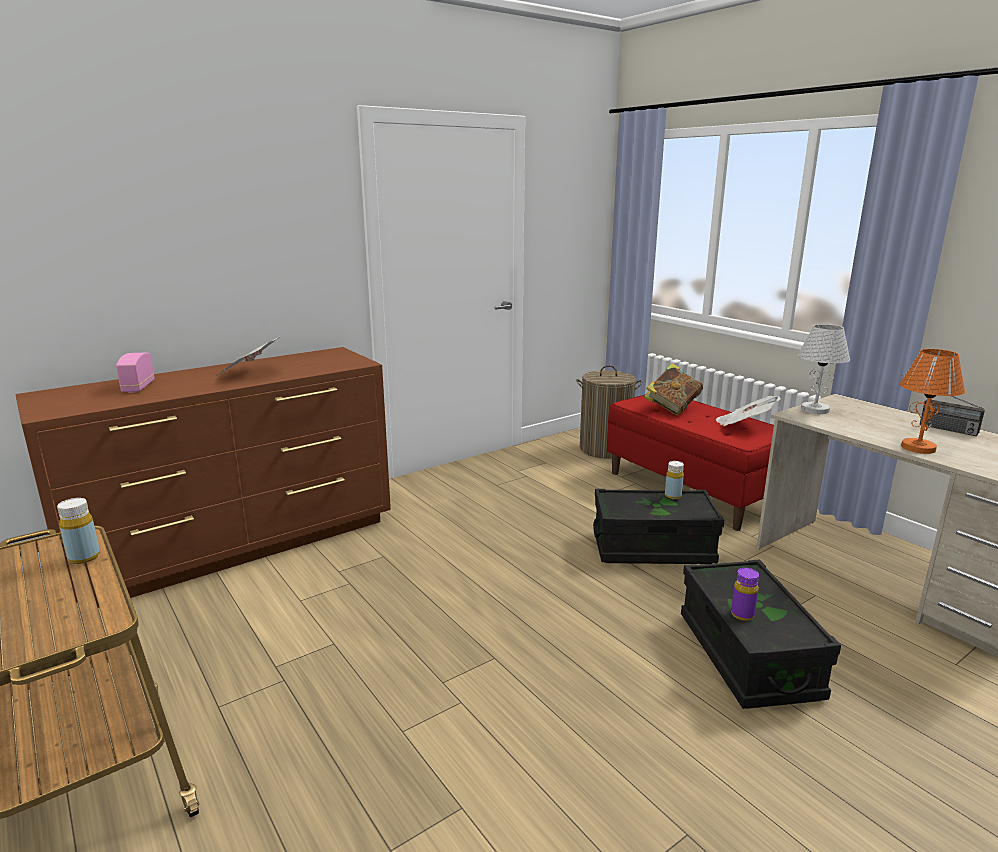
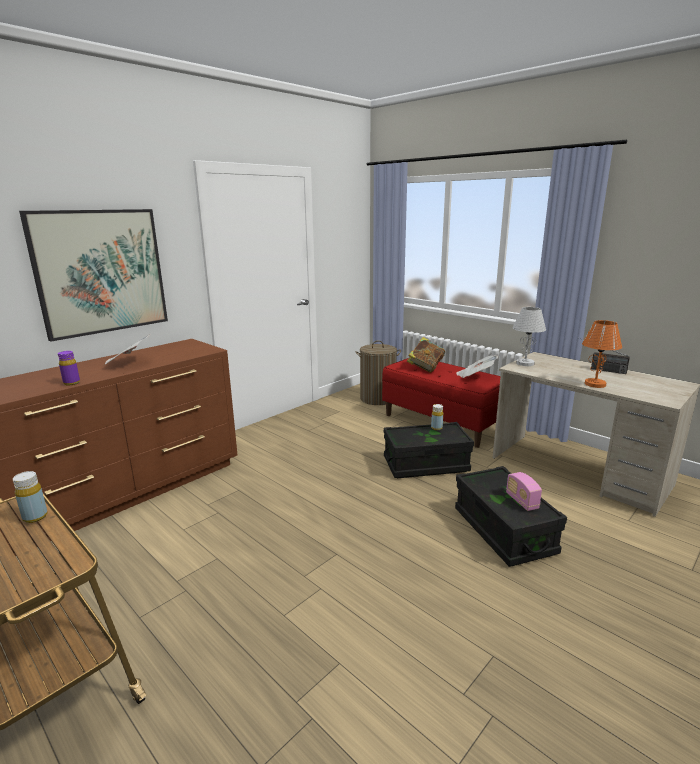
camera: 10 degrees left, 0 degrees up
radio [116,353,155,393] -> radio moved to [506,472,542,511]
purple bottle [731,568,759,621] -> purple bottle moved to [58,351,80,385]
none -> picture [19,209,168,342]

